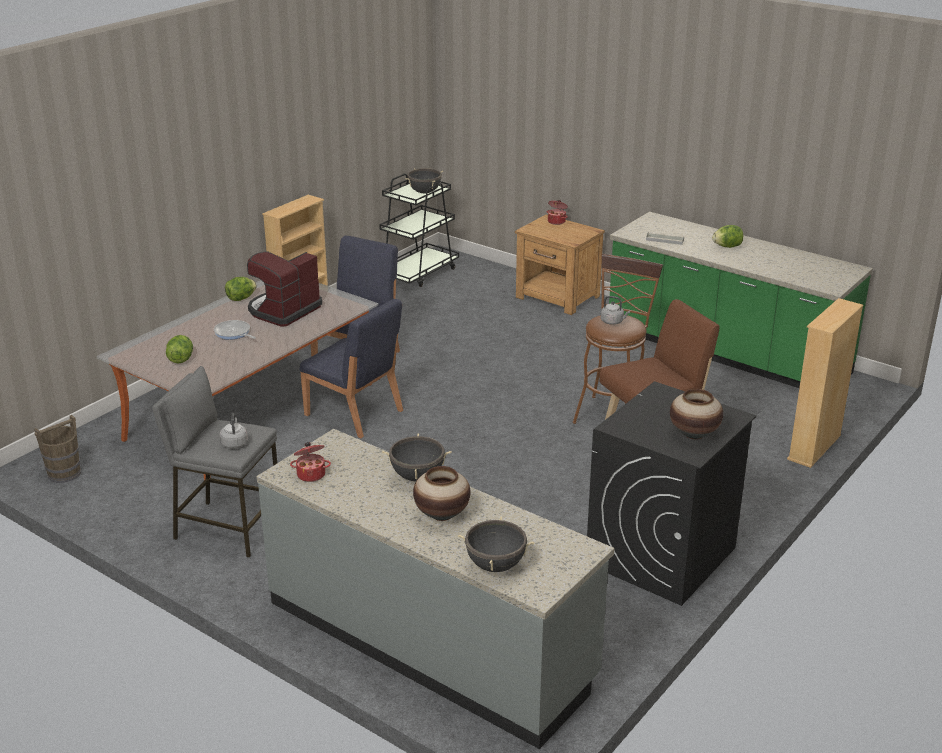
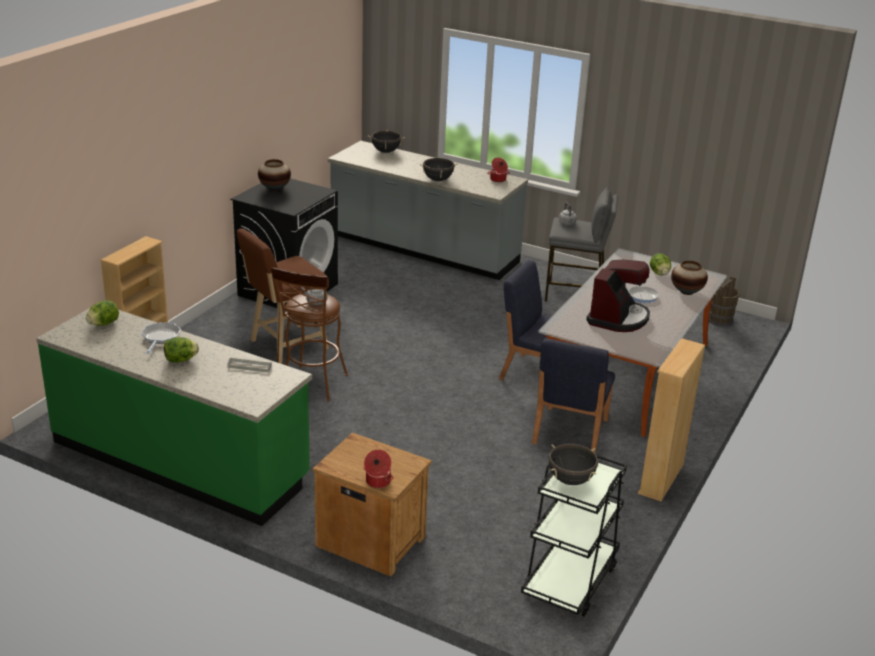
camera: 170 degrees right, 0 degrees up
lettuce [225,277,257,301] -> lettuce moved to [86,300,119,326]
vase [413,466,471,521] -> vase moved to [671,261,708,295]
none -> frying pan [141,322,181,354]

